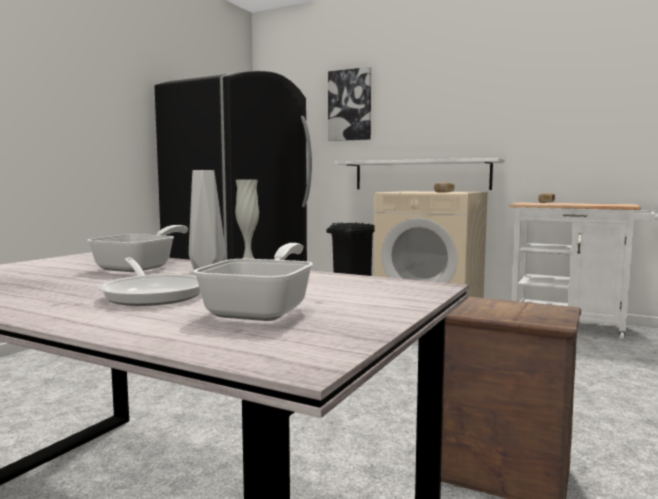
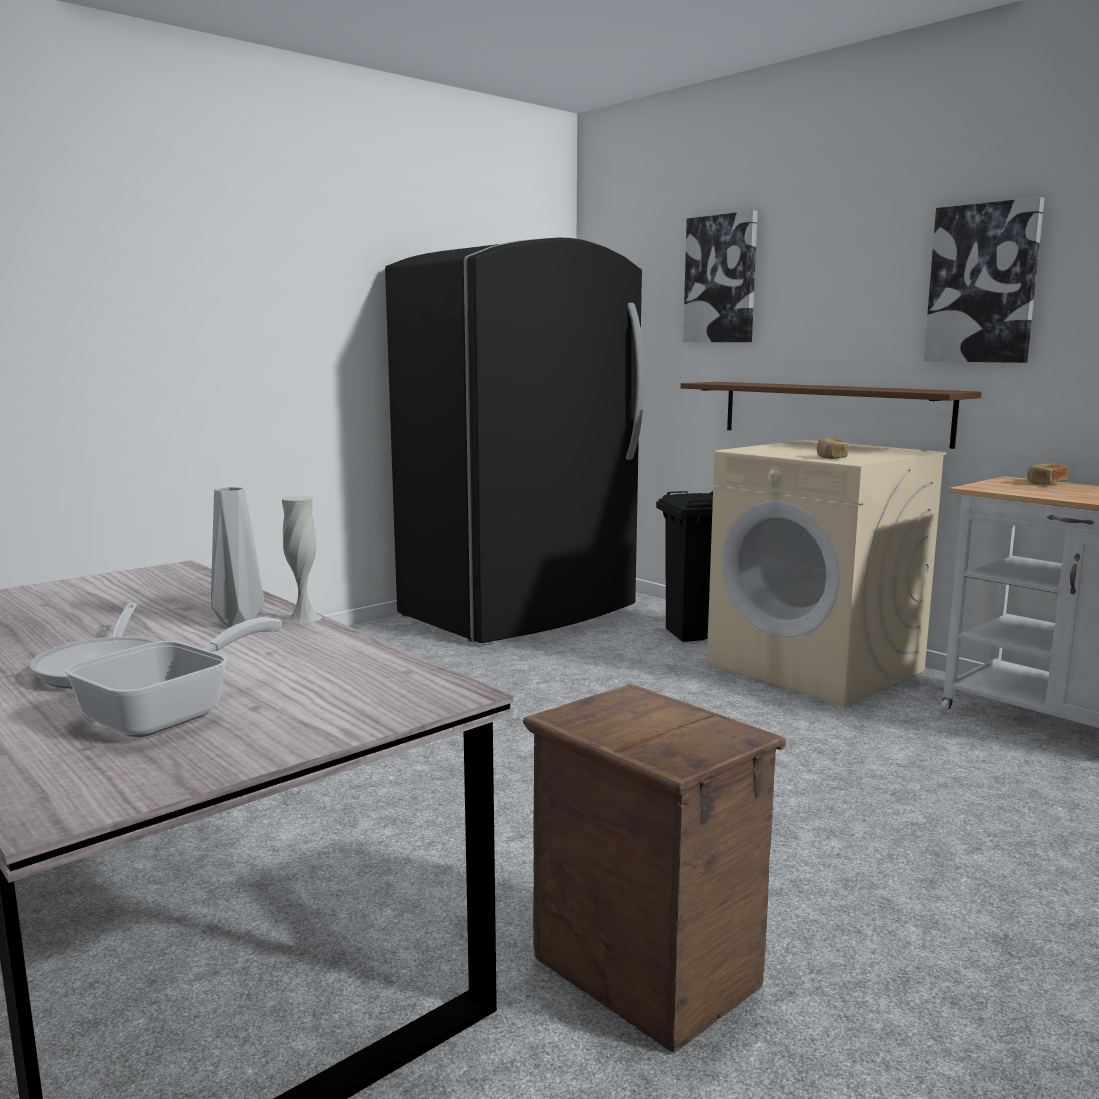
camera: 20 degrees right, 5 degrees up
frying pan [87,225,188,272] -> none
white shelf [335,158,505,190] -> brown shelf [681,382,982,449]
none -> picture [924,197,1044,363]

